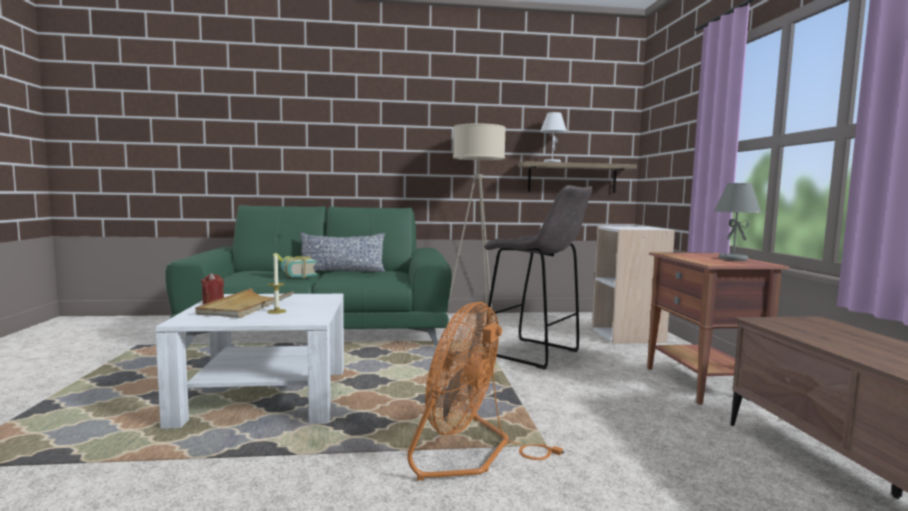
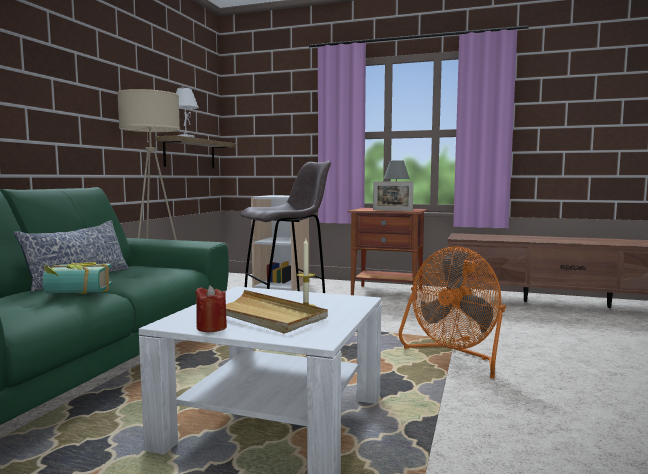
camera: 65 degrees left, 0 degrees up
none -> picture frame [373,181,414,211]

